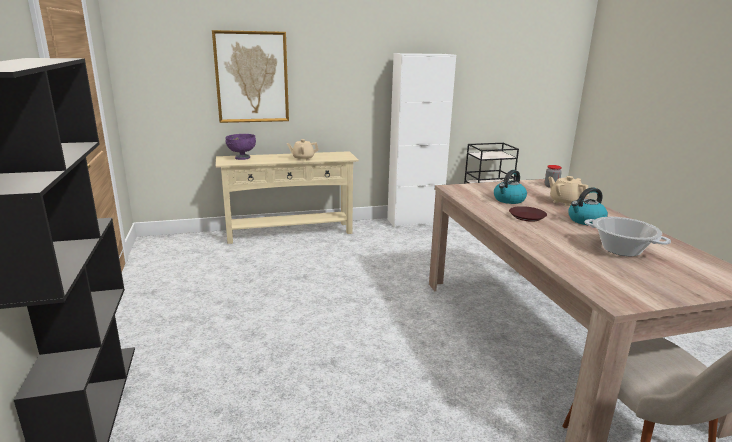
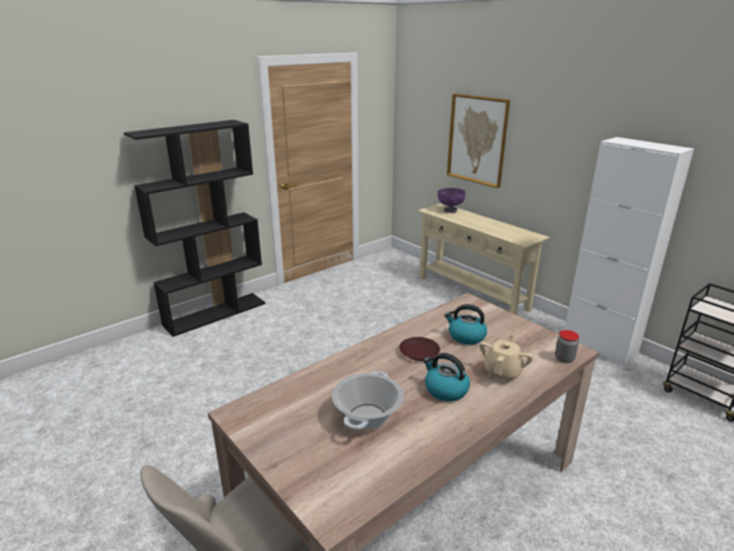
camera: 65 degrees right, 5 degrees up
beige teapot [287,139,319,161] -> none

